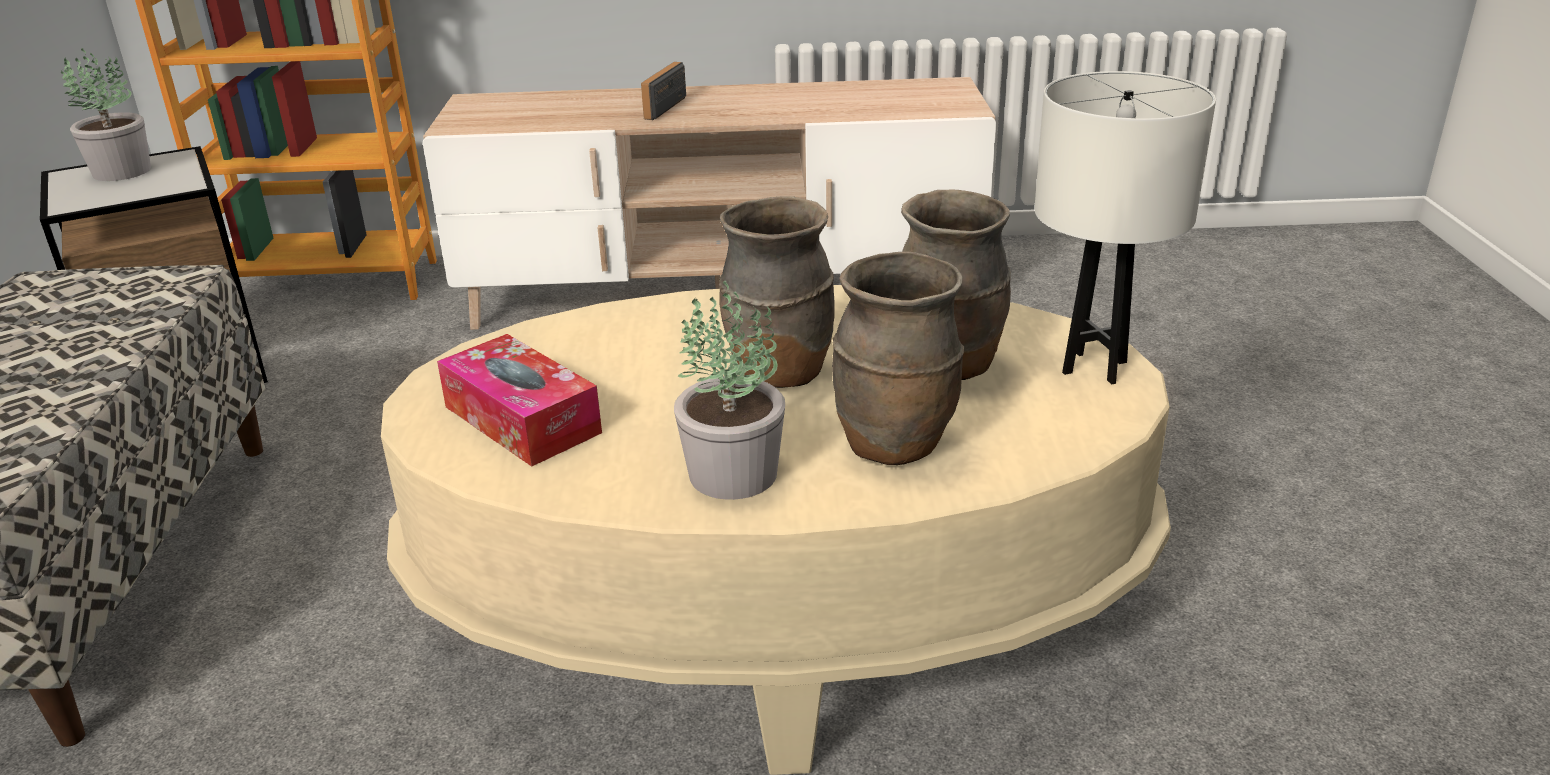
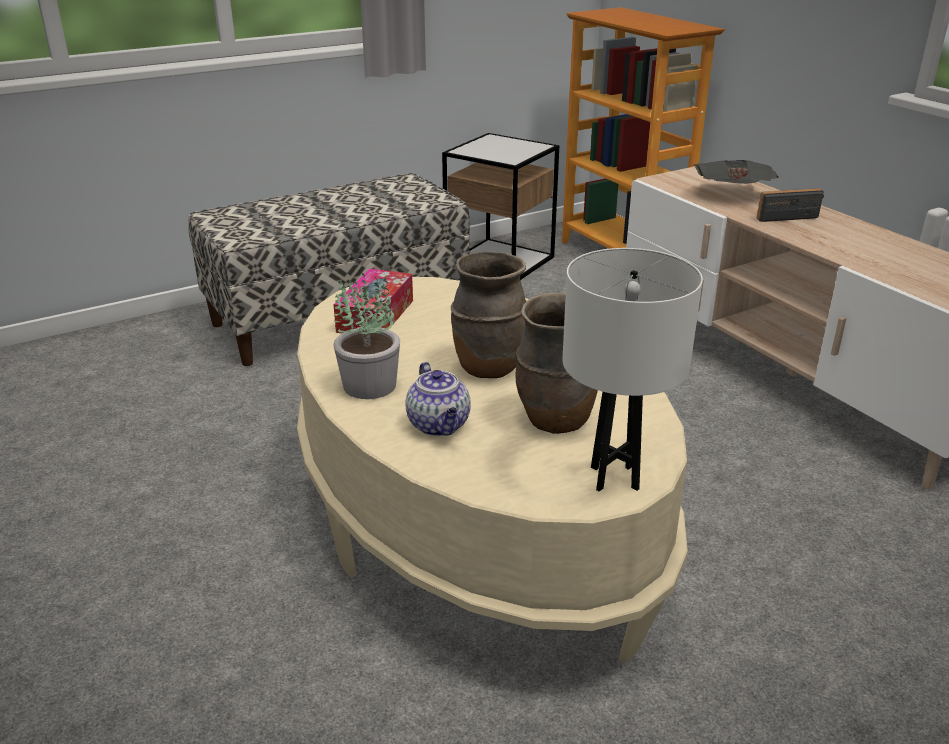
camera: 60 degrees right, 0 degrees up
potted plant [61,48,151,181] -> none
brown vase [832,251,964,465] -> teapot [405,362,471,436]
none -> newspaper [694,160,779,184]

